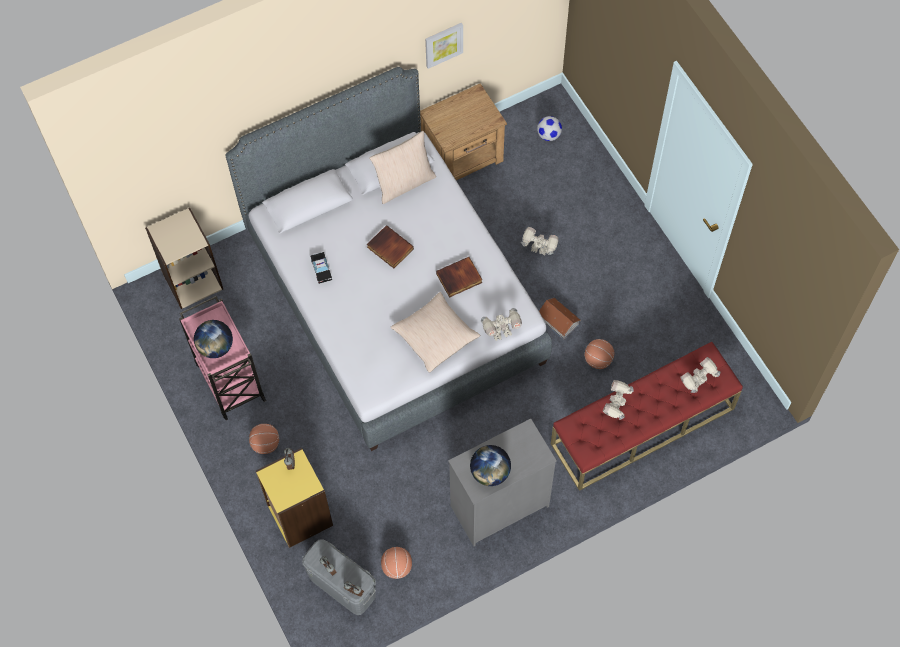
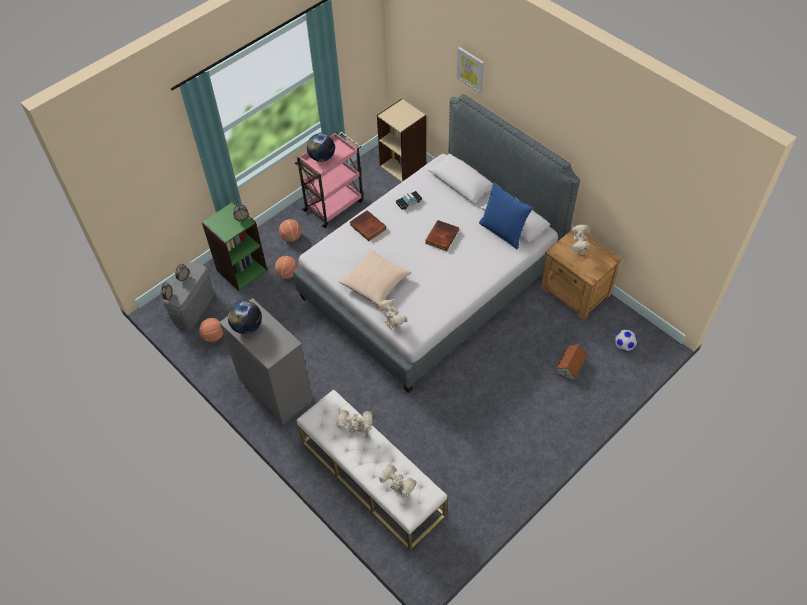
camera: 75 degrees right, 10 degrees down
yellow bookcase [256,448,333,548] -> green bookcase [202,202,267,291]
beige pillow [369,131,436,204] -> blue pillow [479,182,533,249]
picture [425,23,463,69] -> picture moved to [457,47,484,94]
book [436,257,482,298] -> book moved to [350,210,386,241]
toy robot [521,227,558,255] -> toy robot moved to [571,225,589,255]
toy house [539,297,581,340] -> toy house moved to [556,344,587,381]
red bench [551,342,743,491] -> white bench [297,390,447,550]
basketball [585,339,614,369] -> basketball moved to [275,256,298,279]

